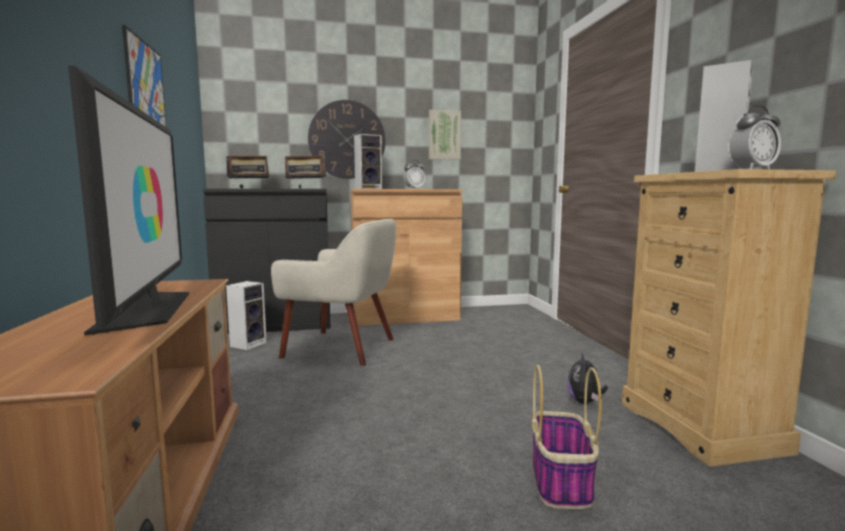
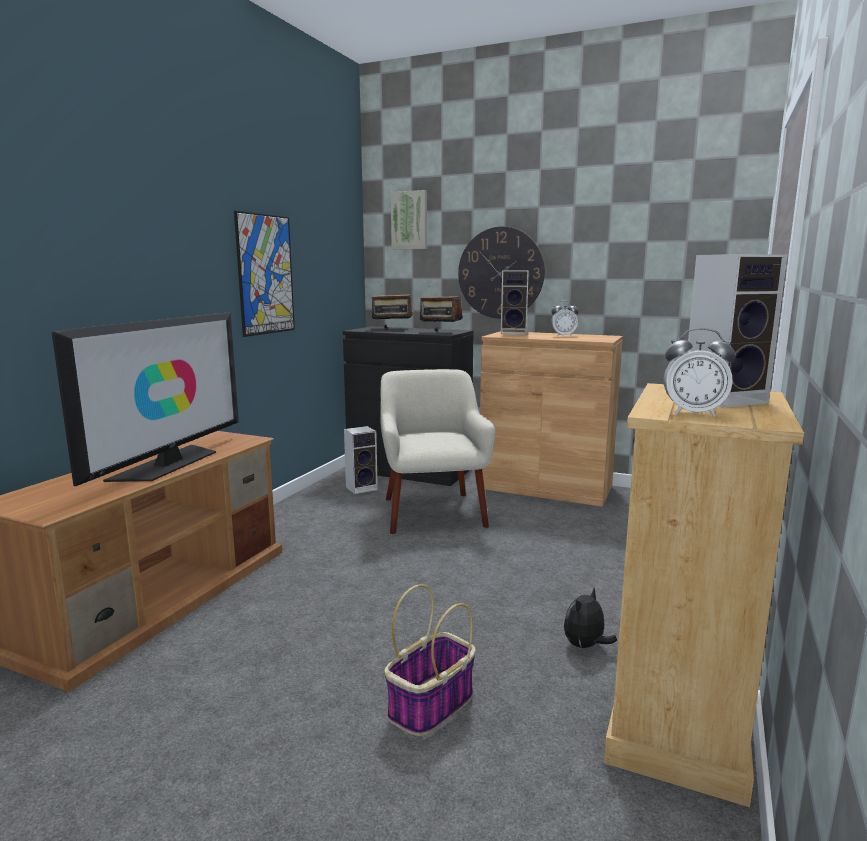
camera: 35 degrees right, 5 degrees up
beige armchair [271,219,396,366] -> beige armchair turned 150 degrees counterclockwise [380,369,495,534]
picture [429,110,461,160] -> picture moved to [391,190,427,249]

